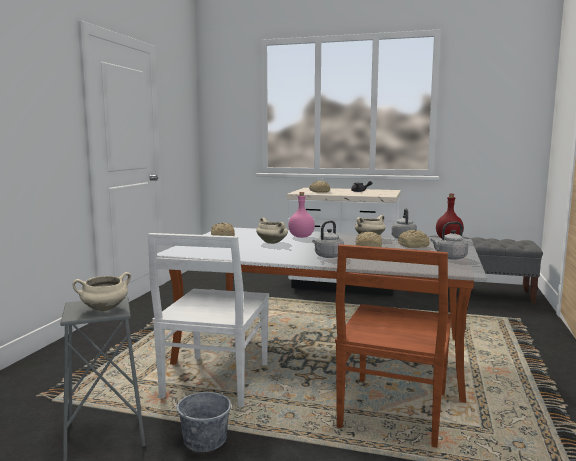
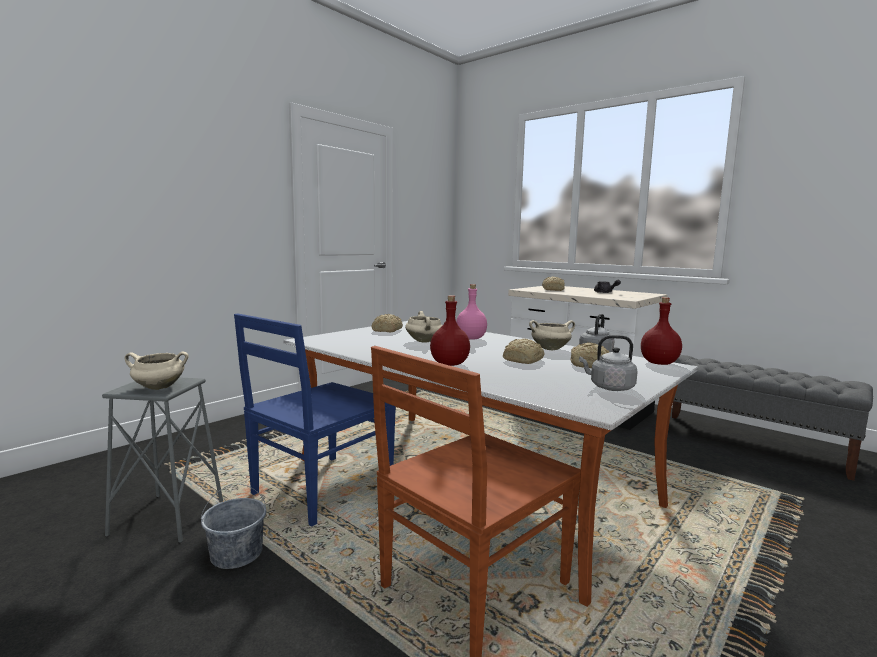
camera: 25 degrees right, 0 degrees up
white chair [148,233,270,407] -> blue chair [234,313,396,526]
grey kettle [312,221,344,258] -> red bottle [430,295,470,366]

